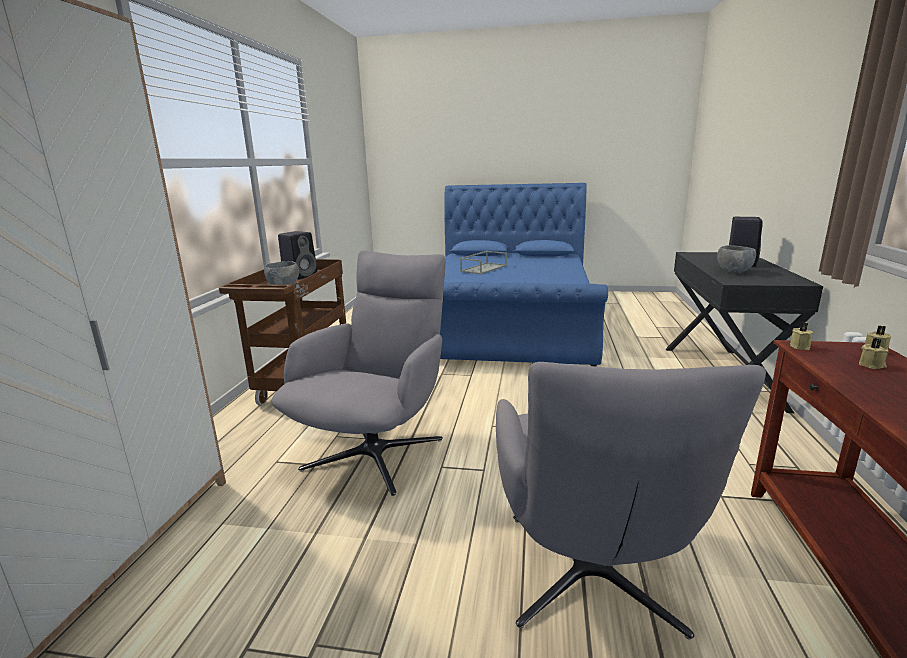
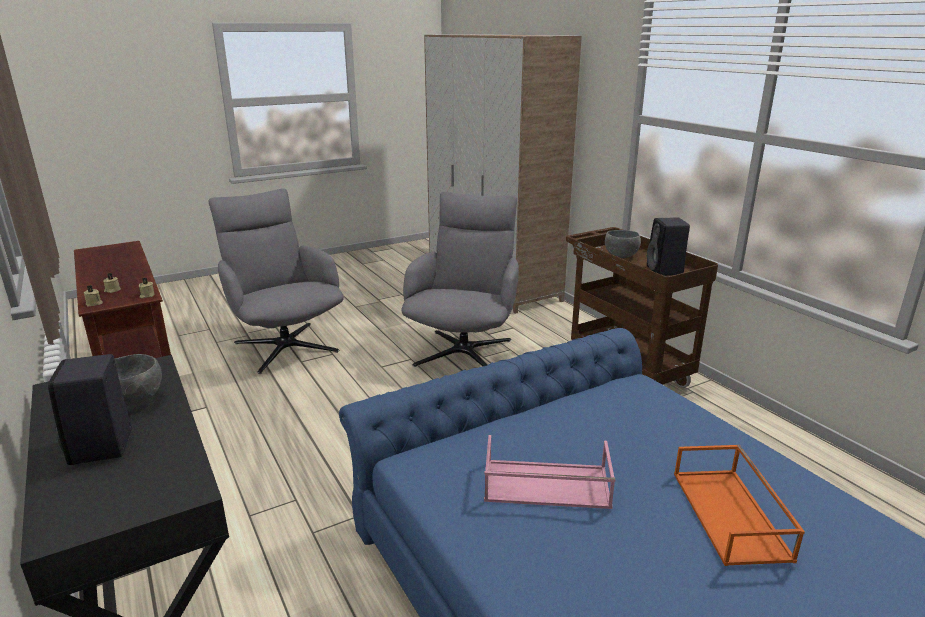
camera: 140 degrees right, 5 degrees up
grey armchair [271,250,446,496] -> grey armchair turned 150 degrees counterclockwise [401,191,519,367]
grey tray [460,251,507,274] -> orange tray [674,445,805,566]
none -> pink tray [484,435,615,509]

